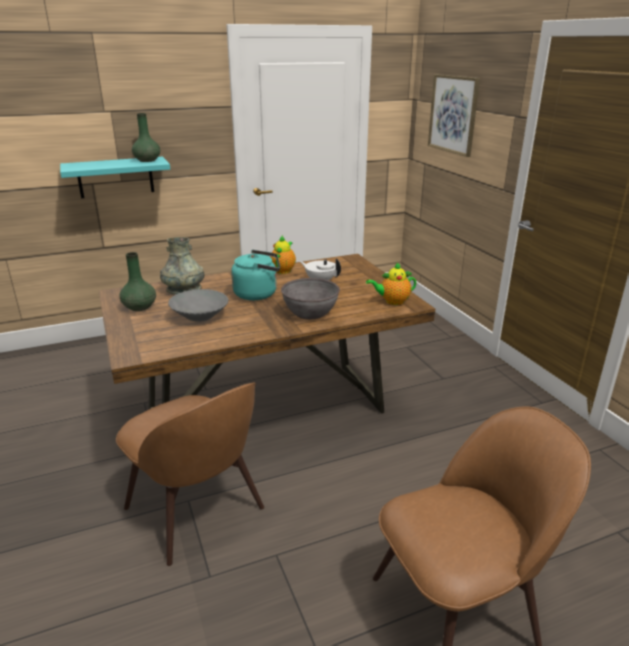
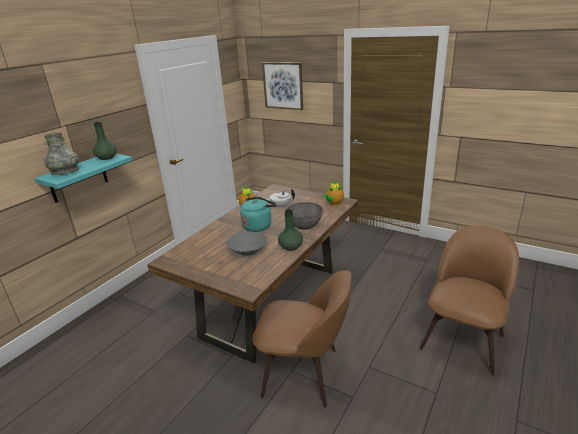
camera: 35 degrees left, 0 degrees up
green vase [120,252,156,311] -> green vase moved to [278,209,303,251]
grey vase [160,237,204,294] -> grey vase moved to [44,133,80,175]

